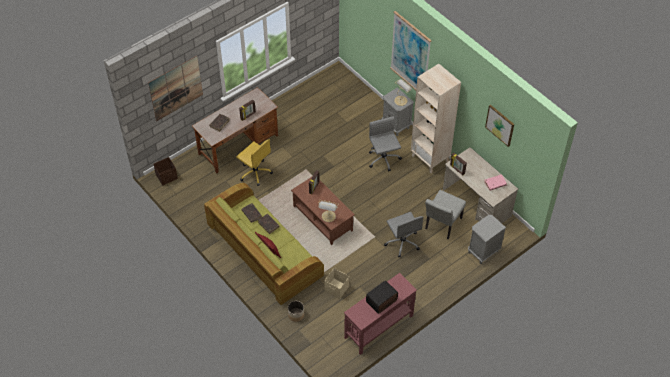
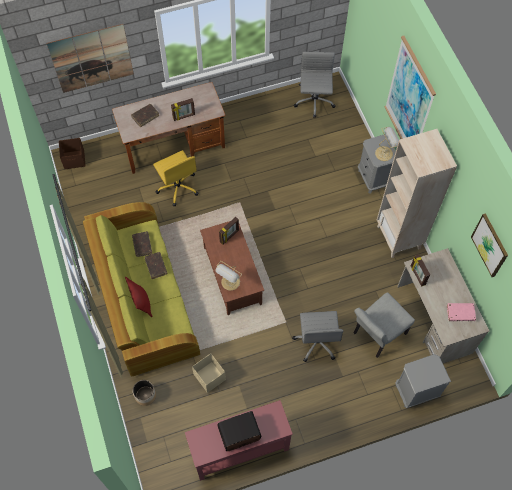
camera: 20 degrees right, 10 degrees up
grey office chair [369,116,402,172] -> grey office chair moved to [294,52,336,118]

